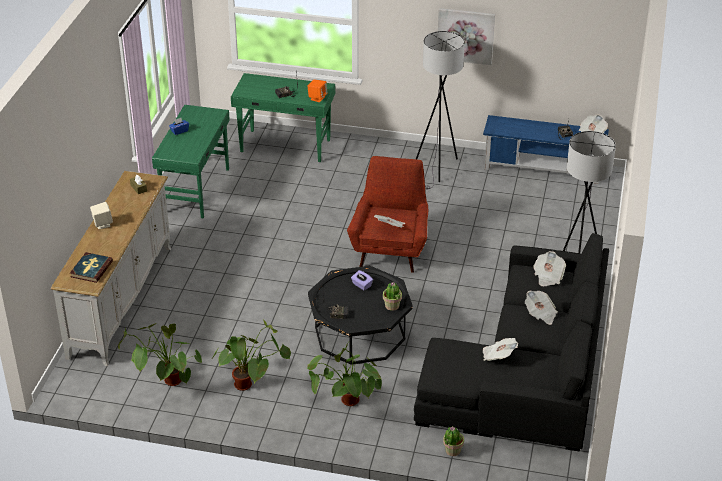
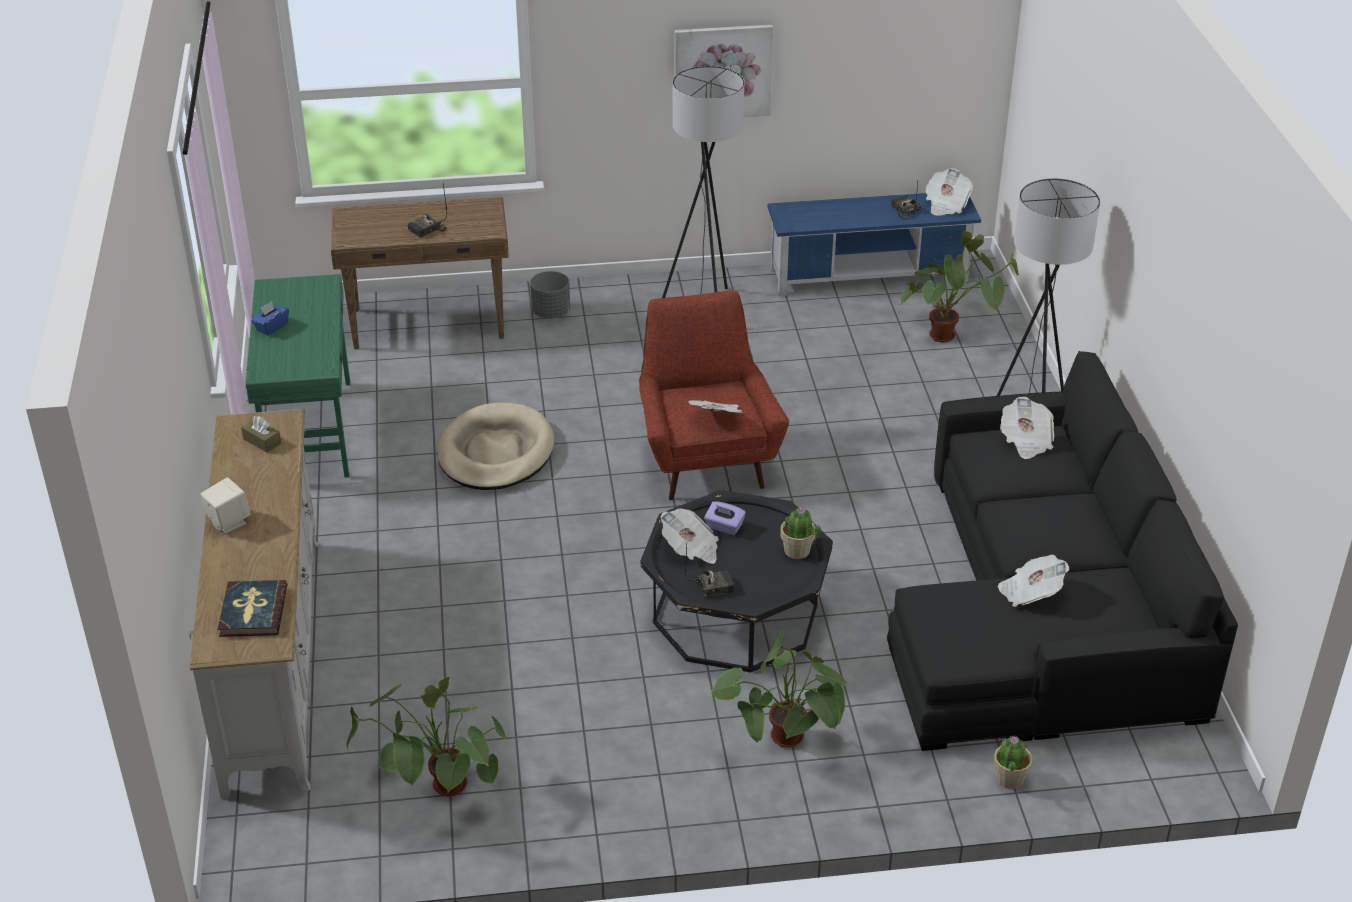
camera: 20 degrees left, 0 degrees up
potted plant [213,320,291,391] -> potted plant moved to [900,231,1019,342]
green console table [231,73,335,162] -> brown console table [331,197,509,349]
orange speaker [308,80,327,102] -> none
newspaper [525,290,558,325] -> newspaper moved to [661,509,719,564]
none -> beige dog bed [437,403,554,490]
none -> grey planter [530,271,570,318]

